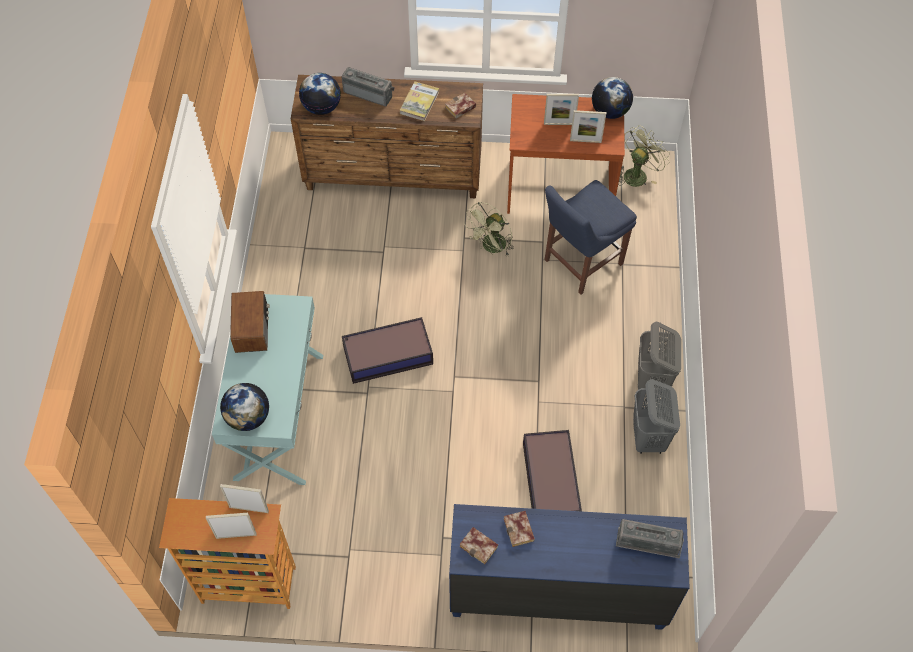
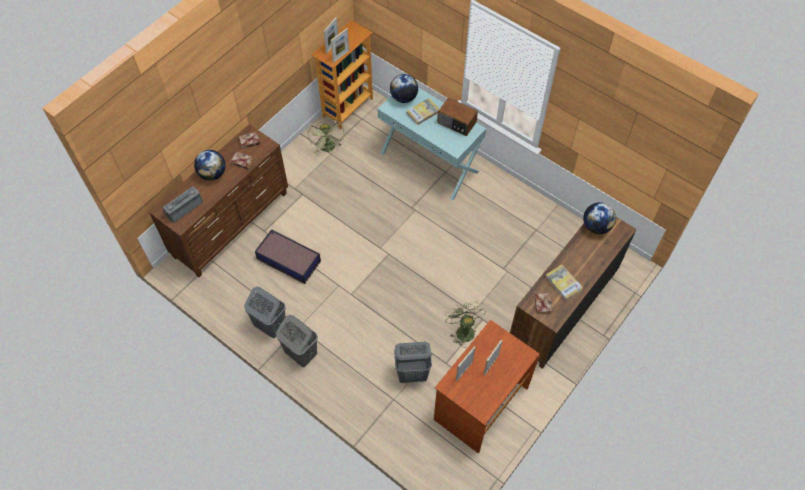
camera: 125 degrees right, 0 degrees up
radio [342,67,395,106] -> none
storage box [342,317,433,384] -> none
blue dresser [449,504,690,630] -> brown dresser [149,124,288,277]
blue chair [545,180,637,295] -> grey laundry basket [394,342,432,383]
globe [592,77,633,119] -> globe moved to [194,150,226,181]
green fan [618,125,670,187] -> green fan moved to [308,119,345,153]
none -> book [406,98,440,125]

